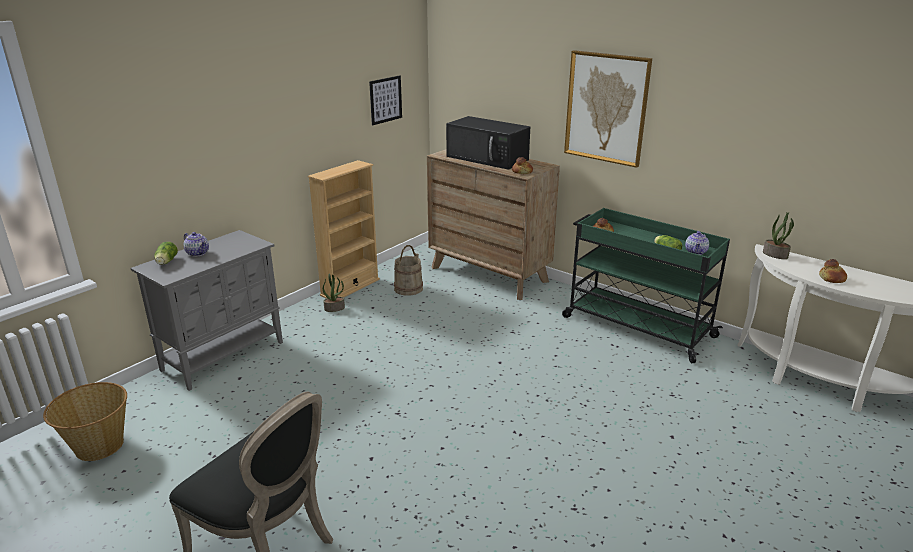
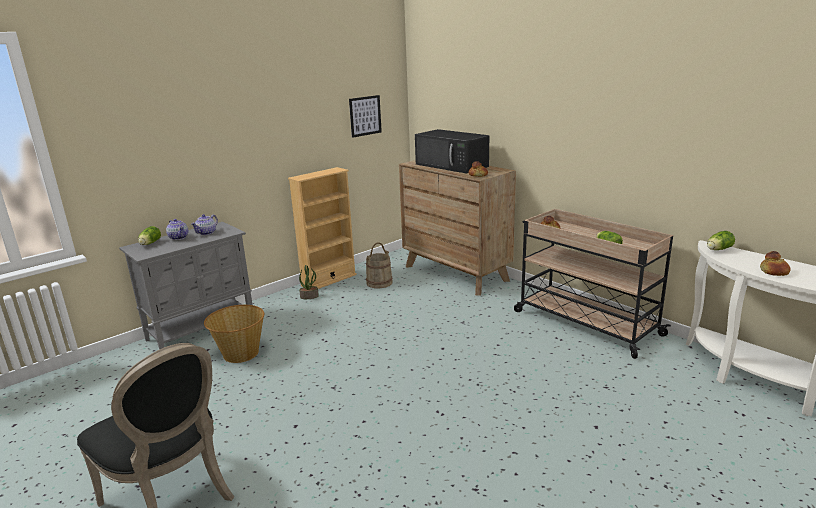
camera: 10 degrees right, 5 degrees down
basket [43,382,127,461] -> basket moved to [204,305,264,363]
green cart [562,208,730,363] -> beige cart [514,209,673,359]
picture [564,50,652,168] -> none
teapot [685,231,709,255] -> teapot moved to [191,214,218,235]
potted plant [763,212,794,259] -> lettuce [707,231,735,250]

